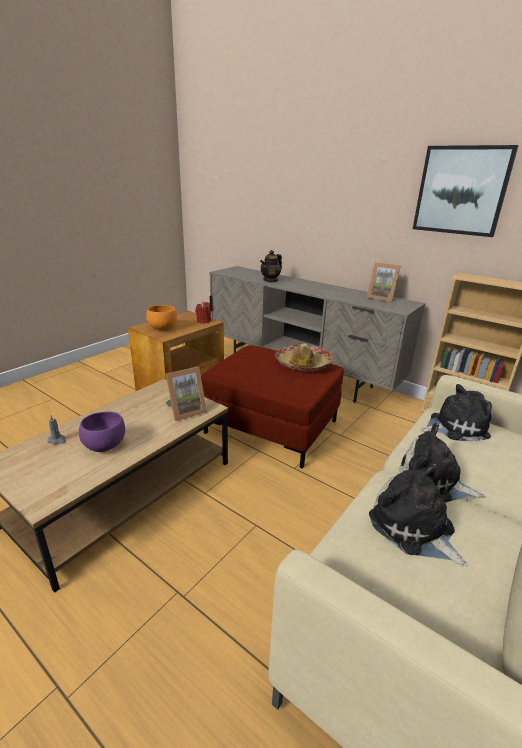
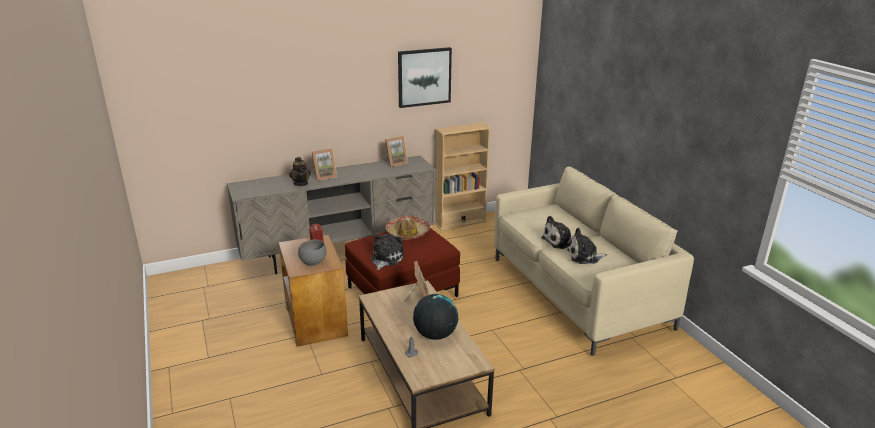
camera: 60 degrees left, 0 degrees up
purple bowl [79,412,125,452] -> globe [413,294,458,340]
orange bowl [146,305,177,330] -> grey bowl [298,240,327,266]
plush toy [421,384,492,441] -> plush toy moved to [370,234,404,270]
none -> picture frame [312,148,337,181]

